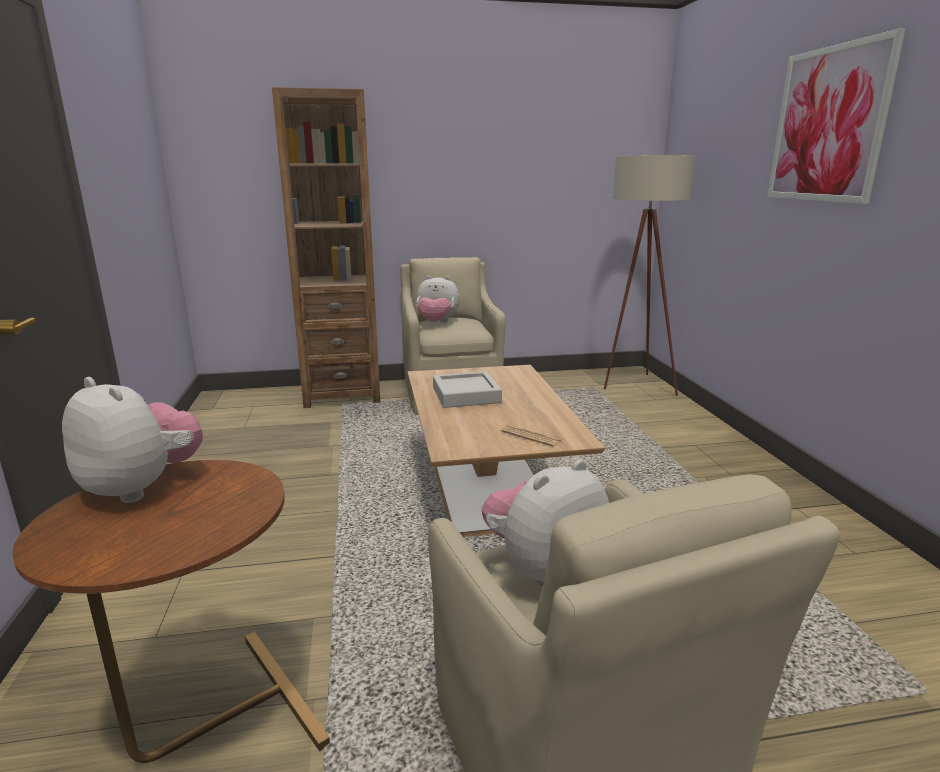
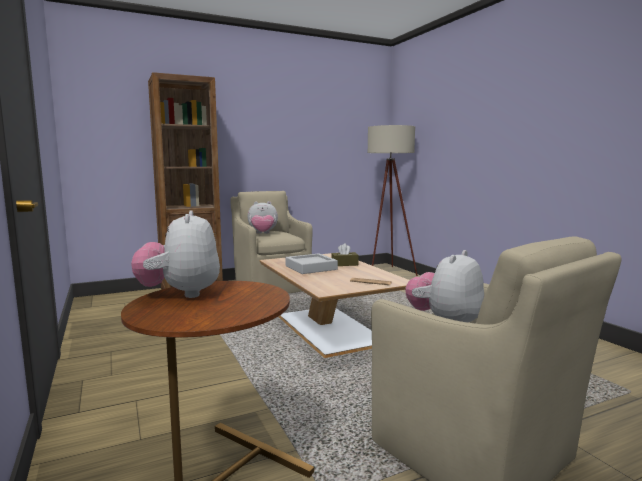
camera: 15 degrees left, 10 degrees down
plush toy [62,377,203,503] -> plush toy turned 120 degrees counterclockwise [131,210,220,298]
picture [767,28,906,204] -> none
none -> brown tissue box [331,243,359,266]

